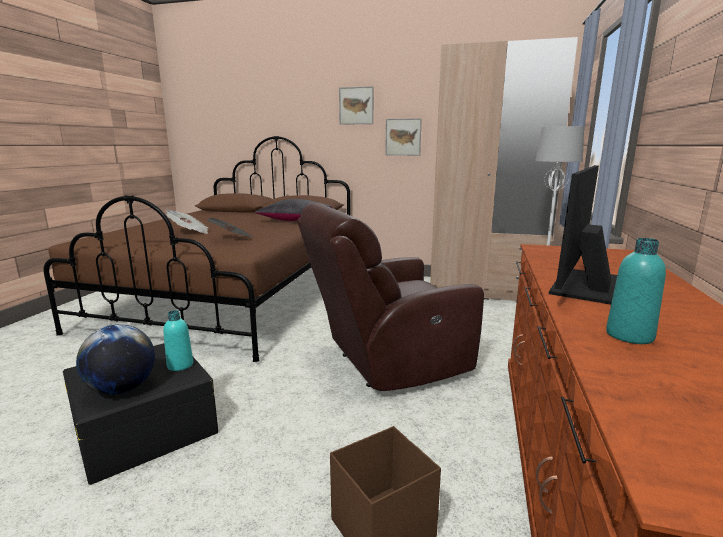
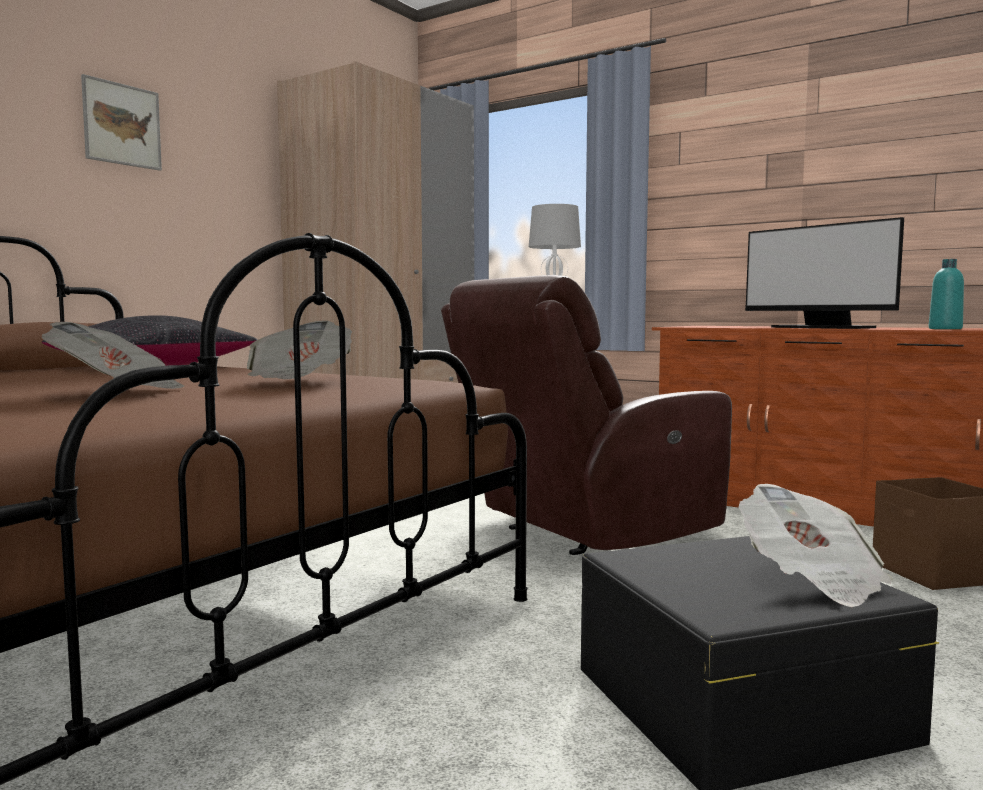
camera: 70 degrees left, 10 degrees down
globe [76,324,155,395] -> newspaper [739,484,893,607]
turquoise bottle [163,310,193,371] -> none
brown armchair [297,203,484,391] -> brown armchair turned 60 degrees clockwise [441,275,732,555]
picture [385,118,422,156] -> none

